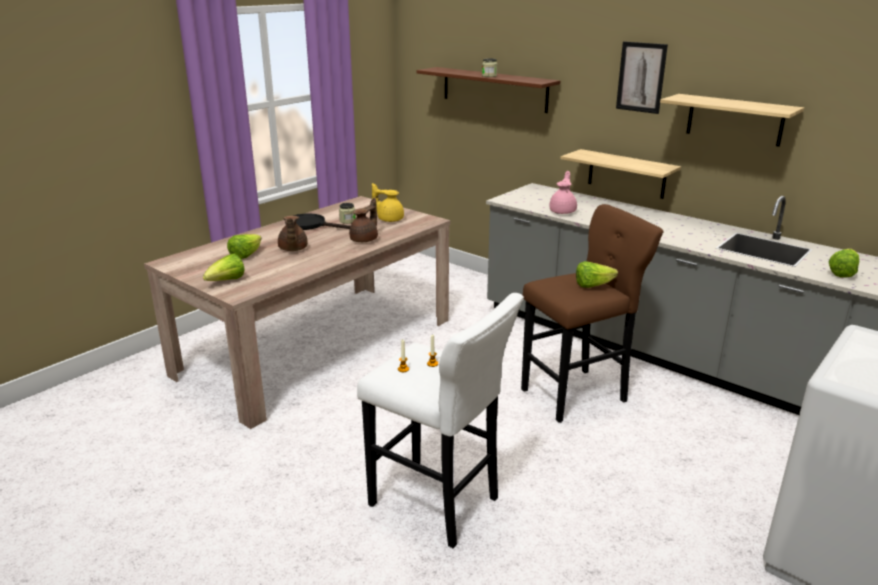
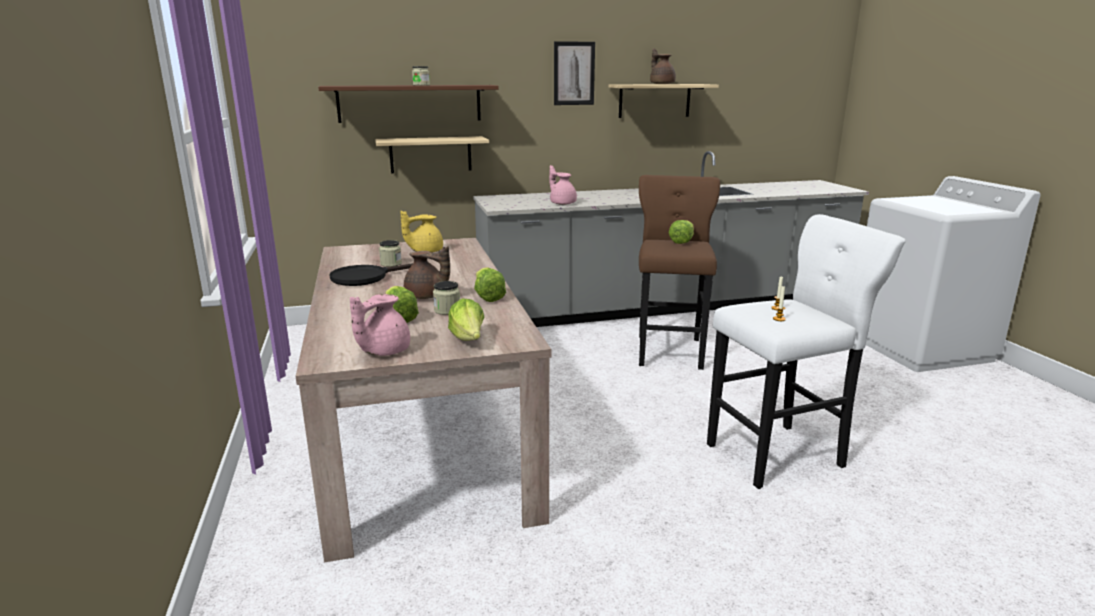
camera: 55 degrees left, 5 degrees down
brown teapot [349,198,378,242] -> brown teapot moved to [650,48,676,84]
shelf [560,149,681,199] -> shelf moved to [375,136,489,173]
lettuce [829,249,859,278] -> lettuce moved to [474,268,506,302]
none -> pink teapot [350,294,410,356]
none -> jar [433,281,460,315]

